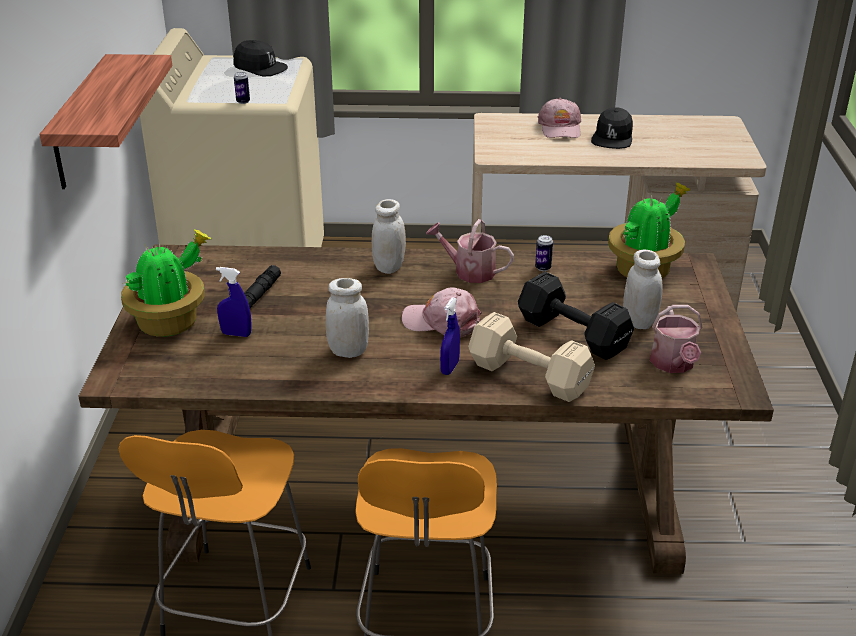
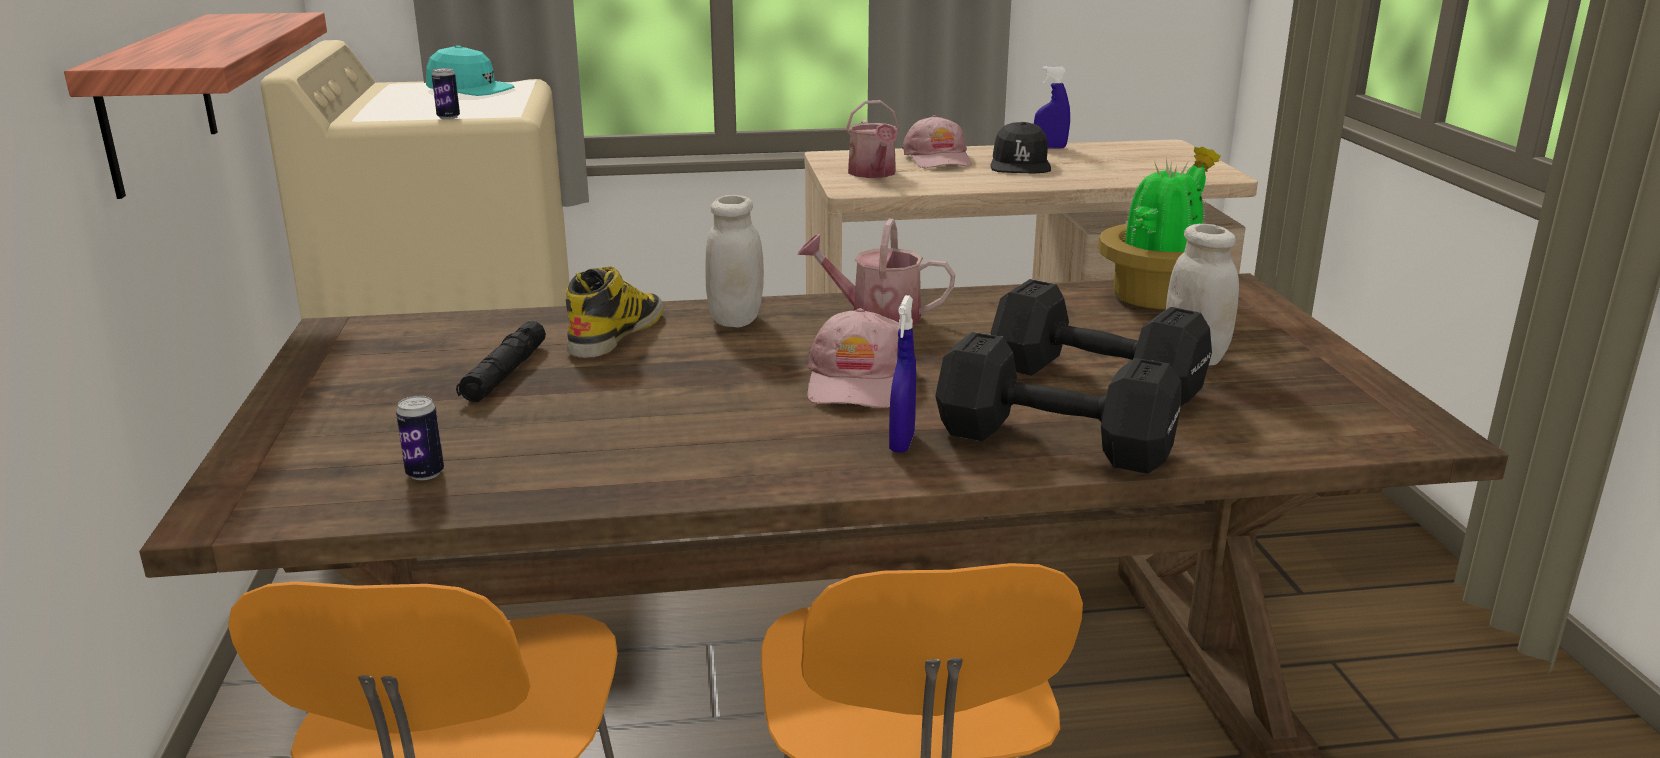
camera: 10 degrees left, 10 degrees down
potted plant [121,229,211,337] -> none
blue spray bottle [216,267,252,337] -> blue spray bottle moved to [1034,66,1070,149]
black cap [233,40,288,77] -> turquoise cap [426,45,515,96]
white jar [325,278,369,358] -> none
pink cap [402,288,482,337] -> pink cap turned 90 degrees counterclockwise [807,308,899,408]
beige dumbbell [468,312,595,402] -> black dumbbell [935,332,1181,474]
can [535,235,553,271] -> can moved to [396,396,444,480]
watering can [650,305,703,373] -> watering can moved to [846,100,899,178]
none -> boot [566,266,664,358]

